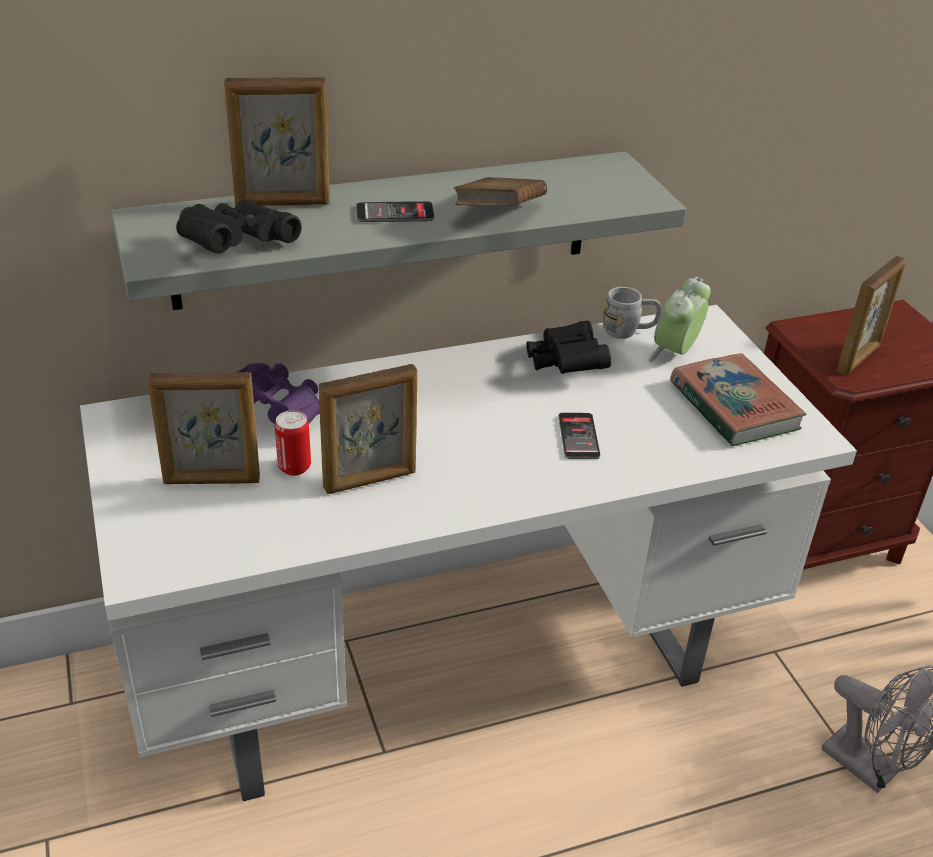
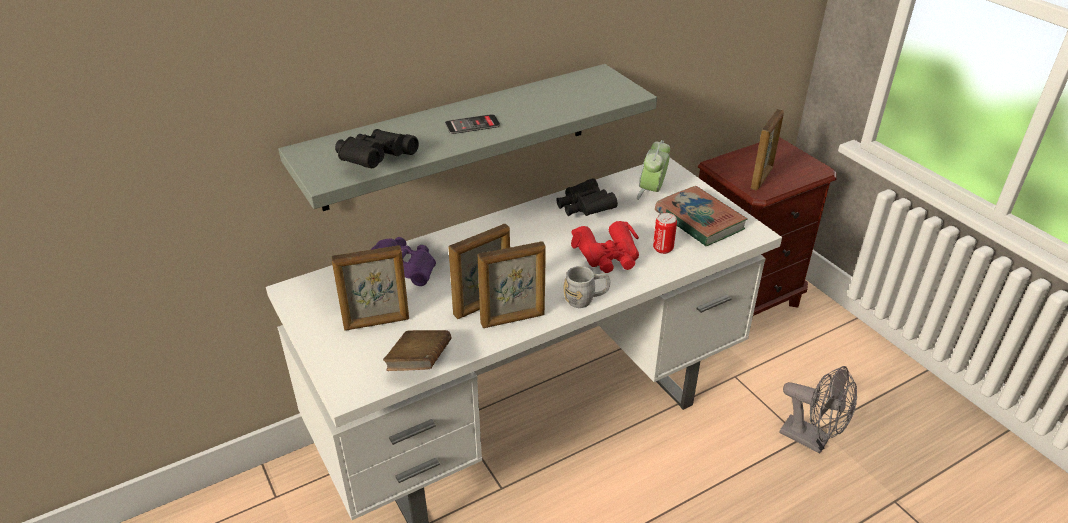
camera: 10 degrees left, 0 degrees up
picture frame [224,77,330,206] -> picture frame moved to [478,241,546,328]
can [275,410,311,476] -> can moved to [653,213,677,254]
brown book [454,177,547,205] -> brown book moved to [383,330,451,371]
phone [558,413,600,459] -> red binoculars [571,221,639,273]
grey mug [602,287,662,339] -> grey mug moved to [564,266,610,308]

